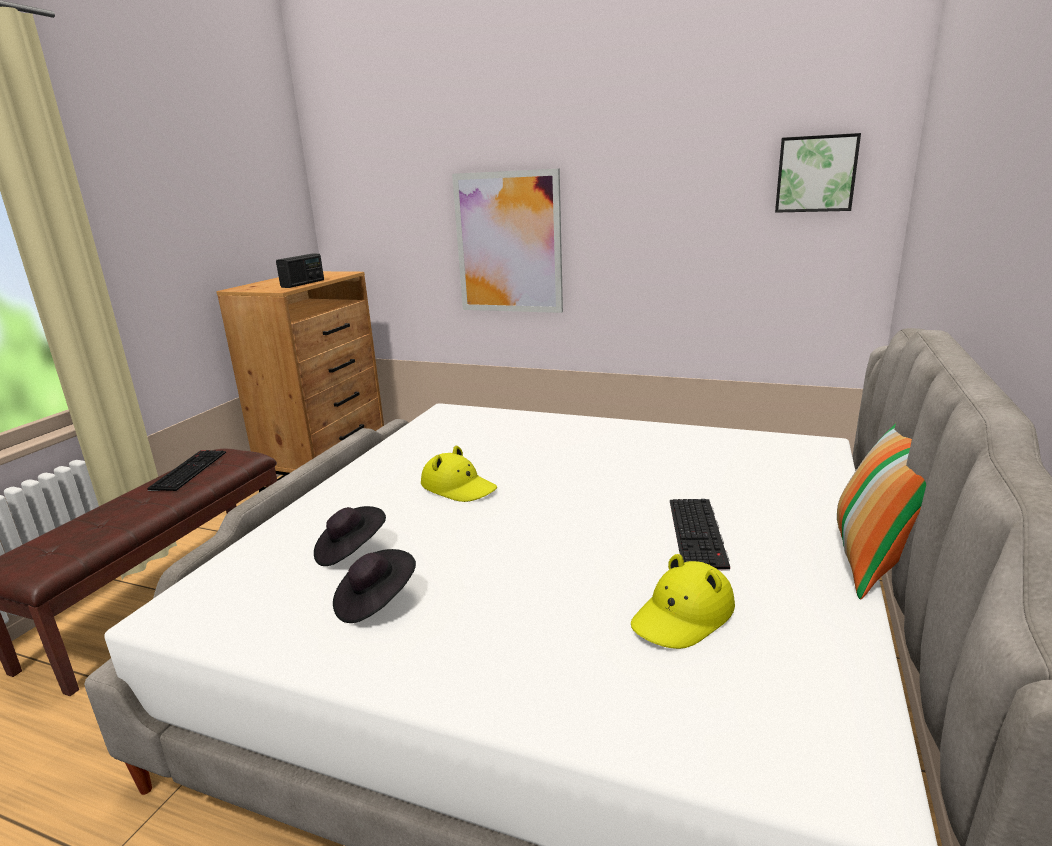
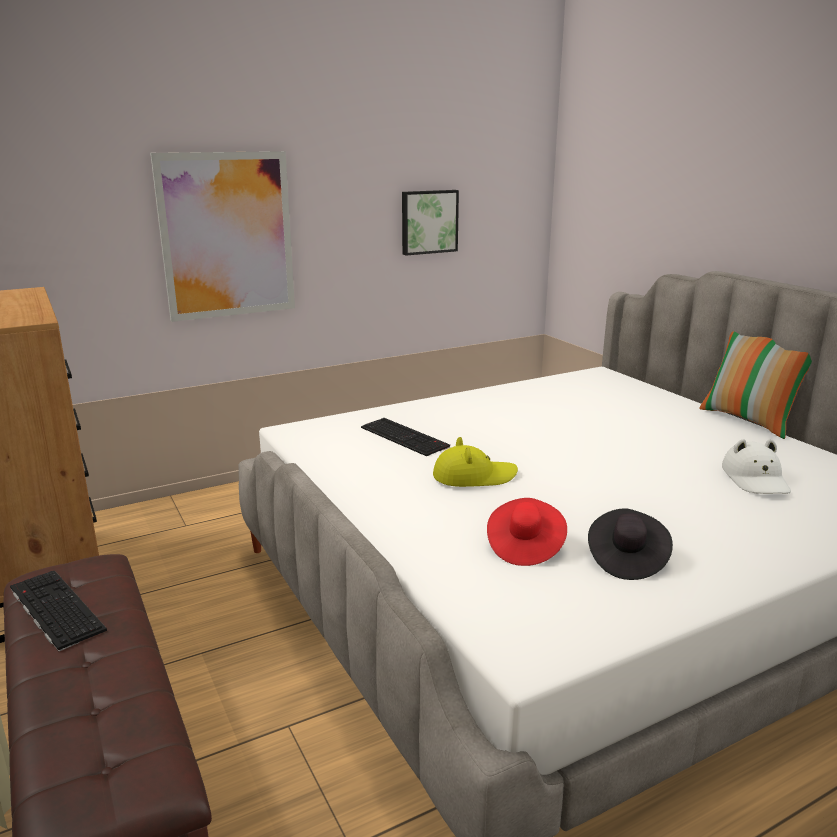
camera: 50 degrees left, 0 degrees up
radio [276,254,324,288] -> none
black hat [314,506,386,566] -> red hat [487,498,567,566]
yellow hat [631,554,735,649] -> white hat [722,439,791,494]
keyboard [670,499,730,571] -> keyboard moved to [361,418,450,456]
picture [775,133,861,213] -> picture moved to [402,190,459,256]

